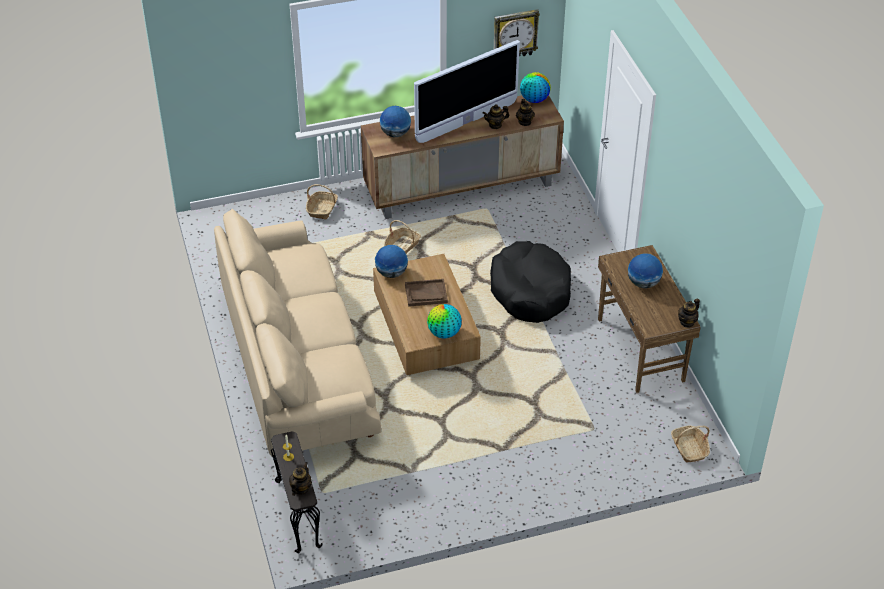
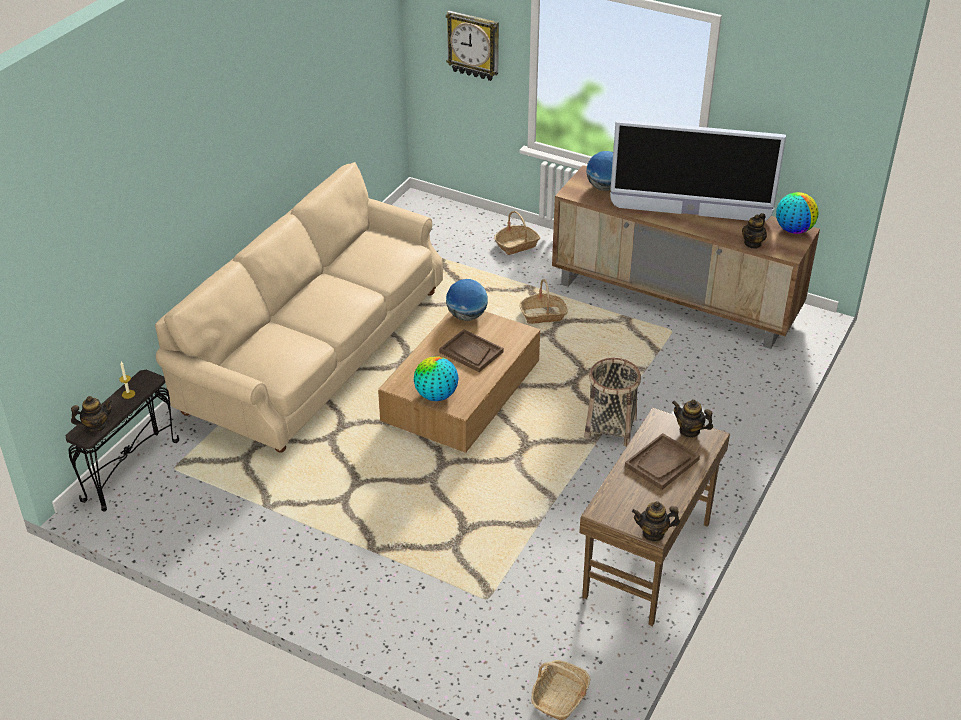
camera: 45 degrees right, 5 degrees down
teapot [483,104,510,129] -> teapot moved to [672,399,713,438]
black dog bed [490,241,571,323] -> basket [584,358,641,447]
wall clock [494,9,540,57] -> wall clock moved to [446,11,499,81]
globe [628,253,663,288] -> brown tray [625,433,700,490]

